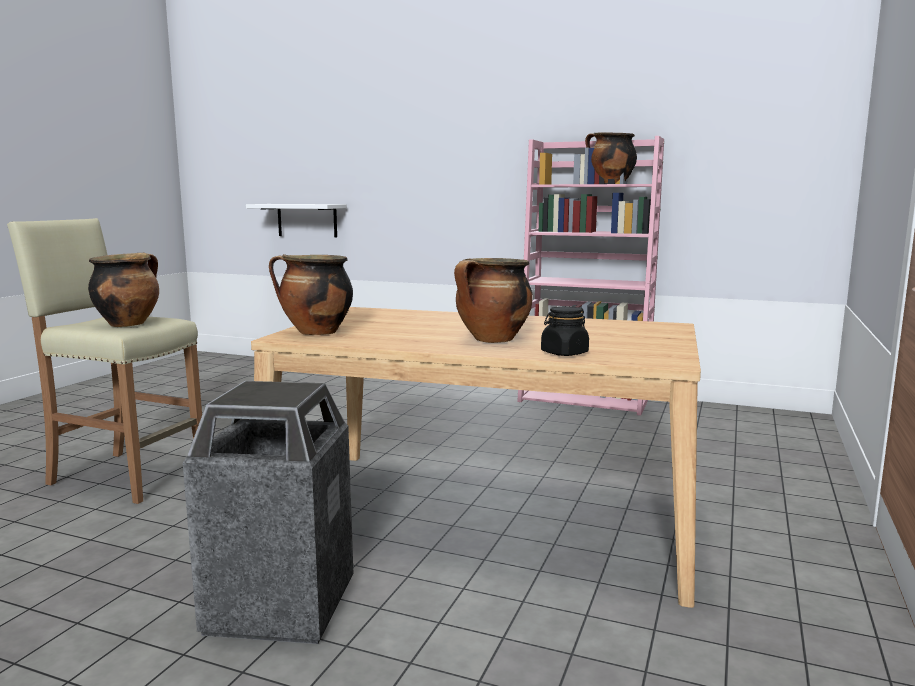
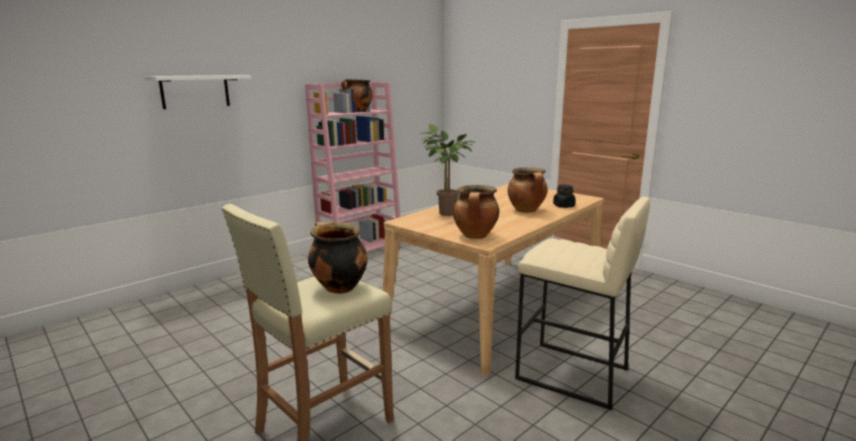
camera: 65 degrees left, 5 degrees up
trash can [183,381,353,644] -> beige stool [515,197,650,410]
white shelf [246,204,347,238] -> white shelf moved to [145,75,251,109]
none -> potted plant [421,124,476,216]

